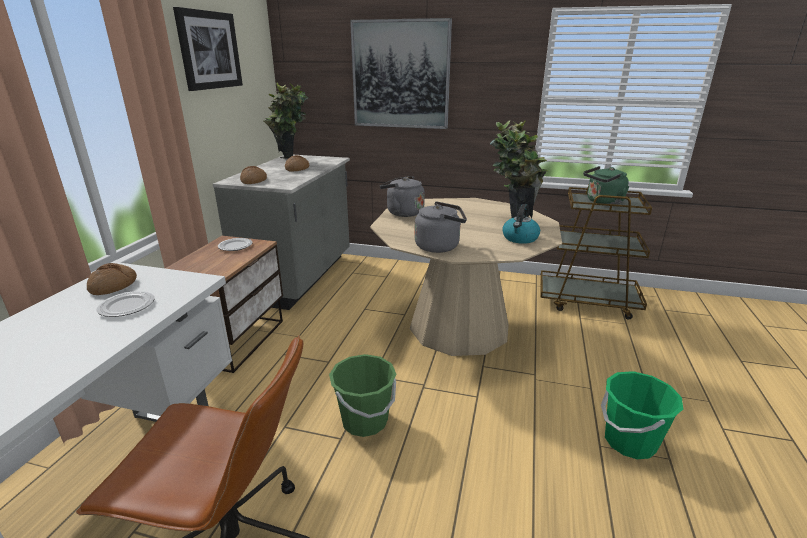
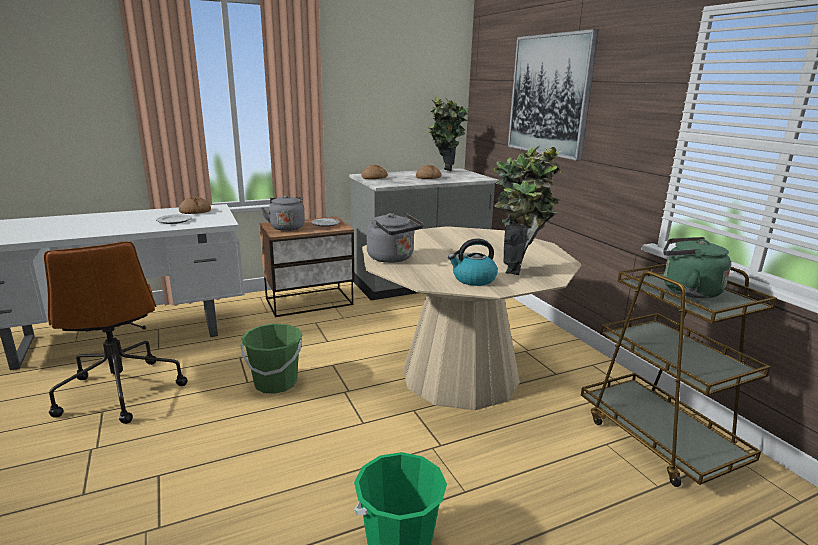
camera: 50 degrees right, 5 degrees down
picture [173,7,243,91] -> none
grey kettle [380,176,425,217] -> grey kettle moved to [261,195,305,231]

